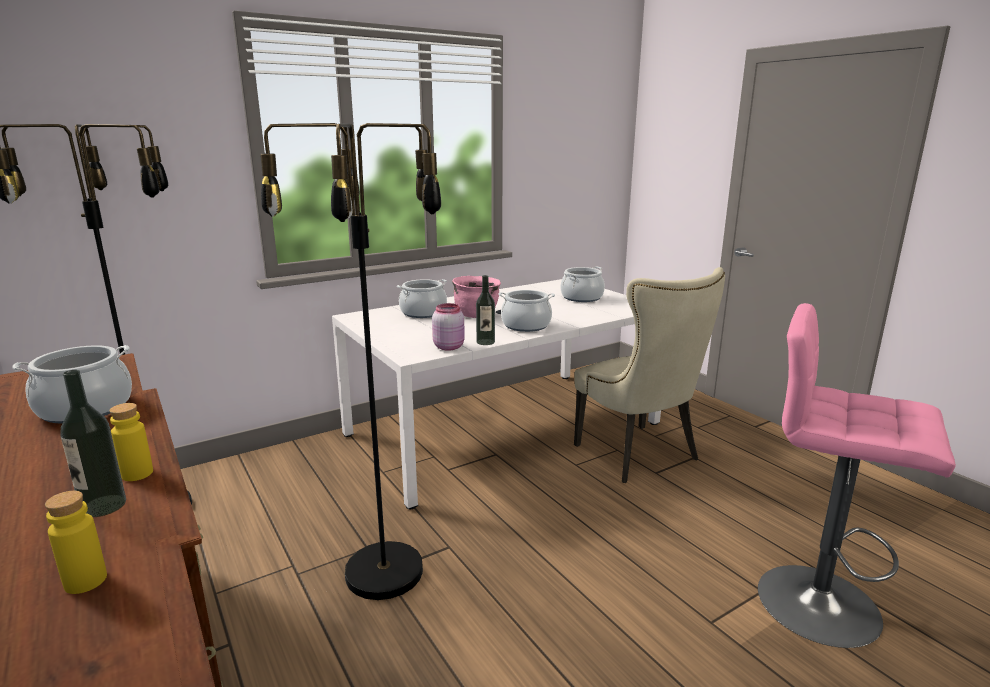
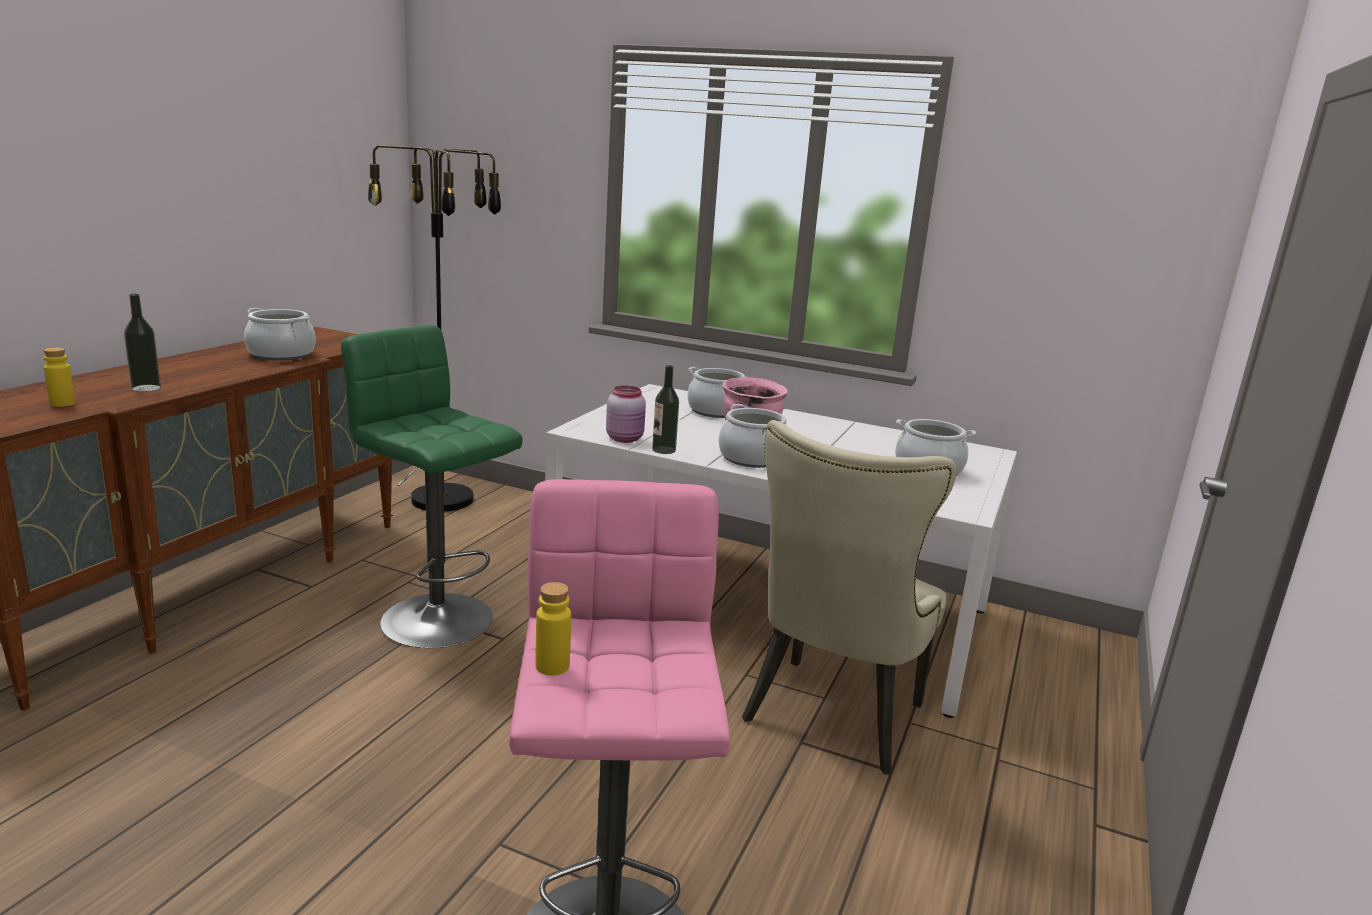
camera: 55 degrees right, 0 degrees up
yellow bottle [109,403,153,481] -> yellow bottle moved to [536,582,571,675]
floor lamp [260,123,441,600] -> green stool [341,325,522,648]

